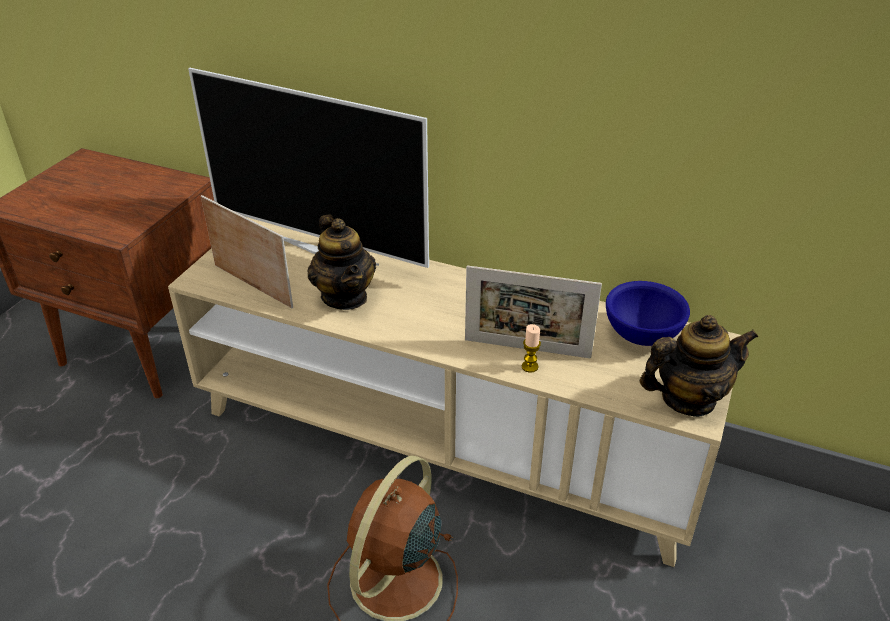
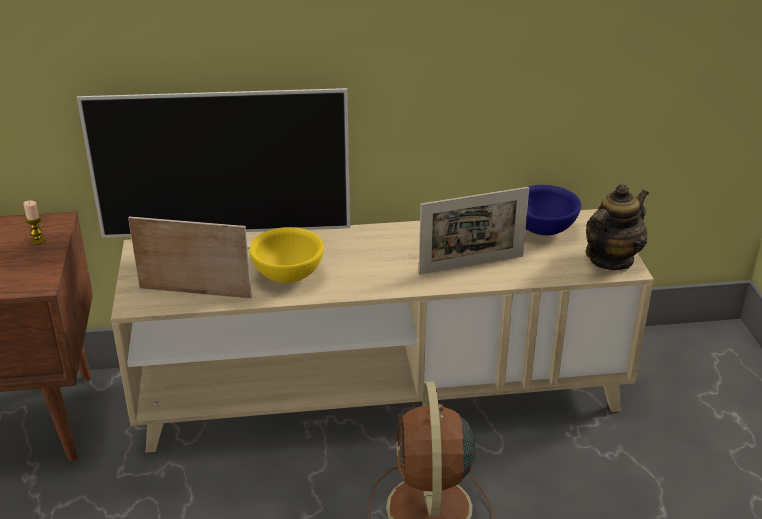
camera: 30 degrees left, 5 degrees down
teapot [308,215,376,310] -> yellow bowl [249,227,324,283]
candle [522,324,541,373] -> candle moved to [23,201,46,245]

